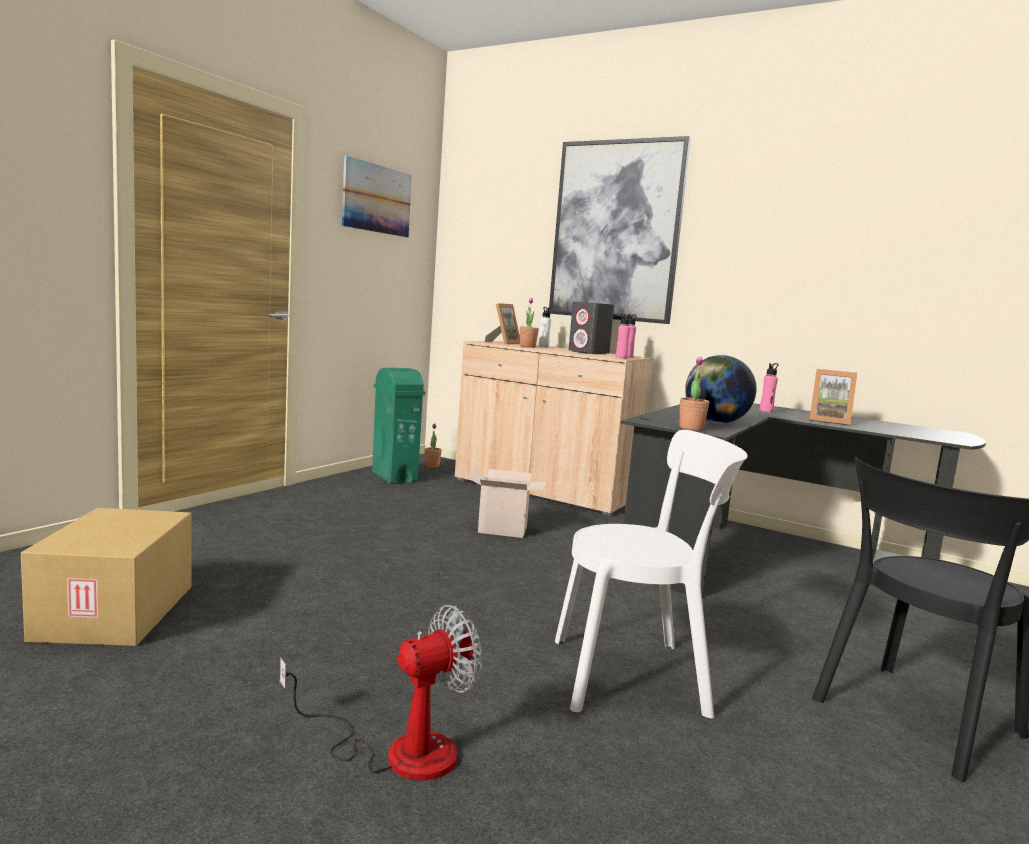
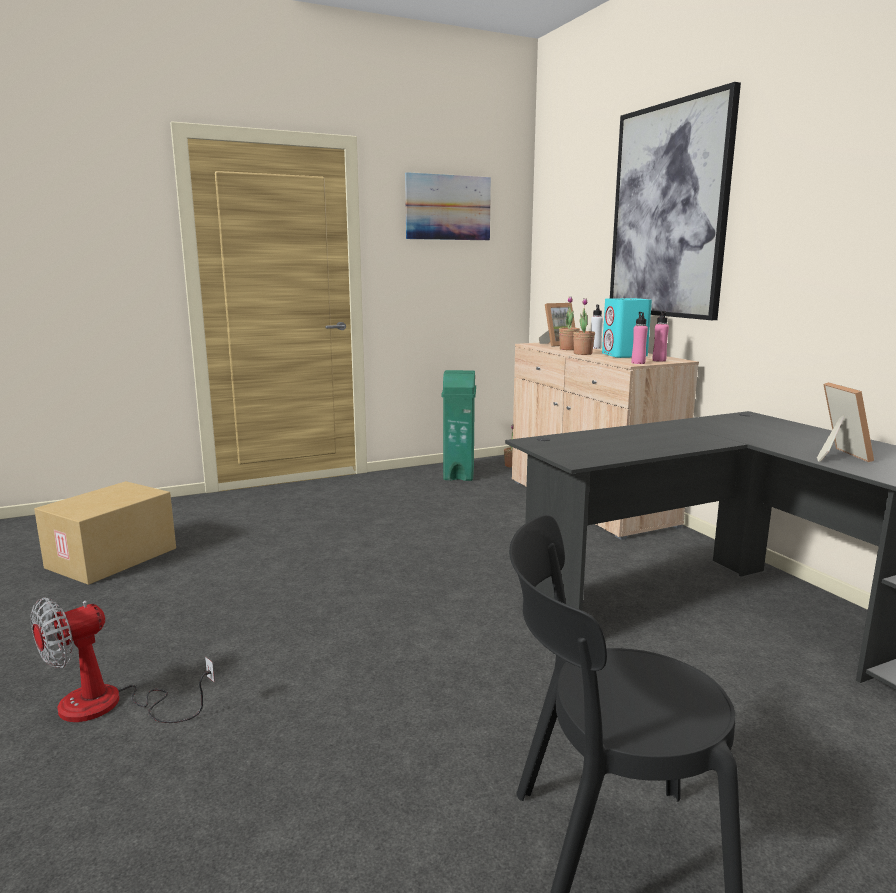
camera: 35 degrees right, 5 degrees up
fan [279,605,482,781] -> fan turned 135 degrees clockwise [30,598,215,723]
cardboard box [466,469,547,538] -> none
white chair [555,430,748,718] -> none
grey speaker [569,301,614,354] -> turquoise speaker [602,298,652,358]
potted plant [679,356,709,430] -> potted plant moved to [573,298,595,355]
globe [685,355,757,423] -> none
pink bottle [760,363,778,412] -> none
picture frame [809,369,857,425] -> picture frame turned 150 degrees counterclockwise [817,382,874,463]

